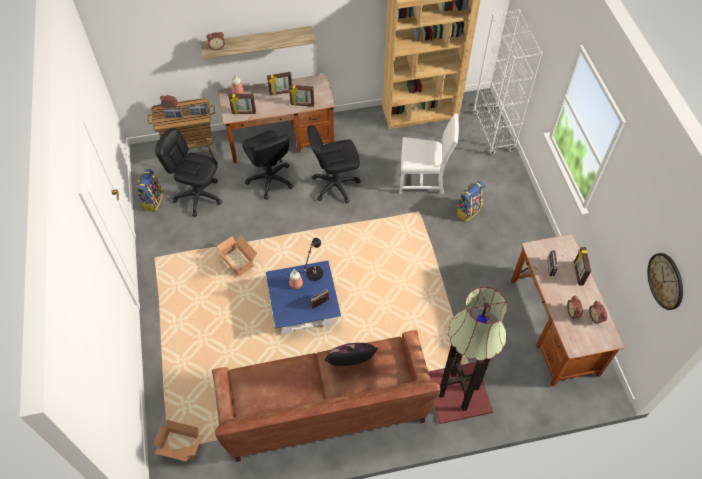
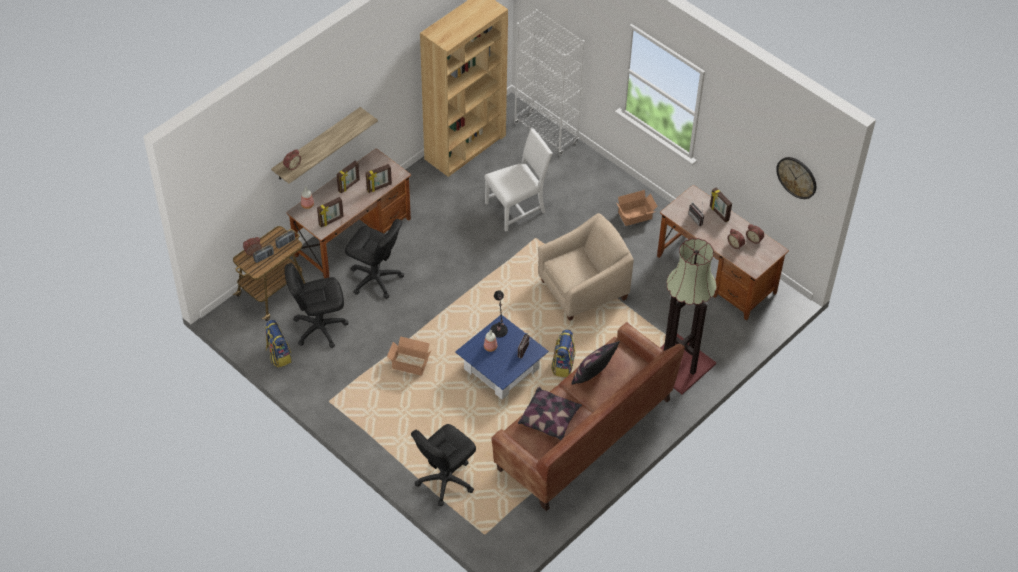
camera: 35 degrees left, 5 degrees down
cardboard box [153,420,202,461] -> cardboard box moved to [616,190,658,226]
black office chair [307,125,361,203] -> black office chair moved to [411,424,476,506]
backpack [455,181,485,222] -> backpack moved to [551,330,575,377]
none -> pillow [518,386,582,440]
none -> beige armchair [538,213,634,321]

